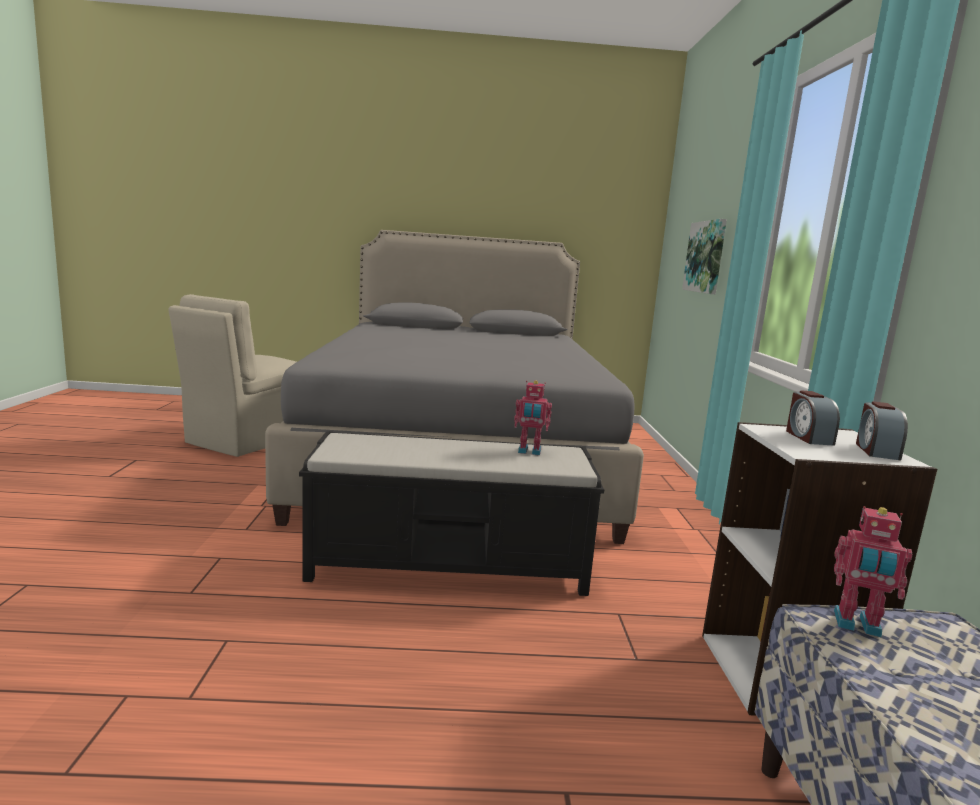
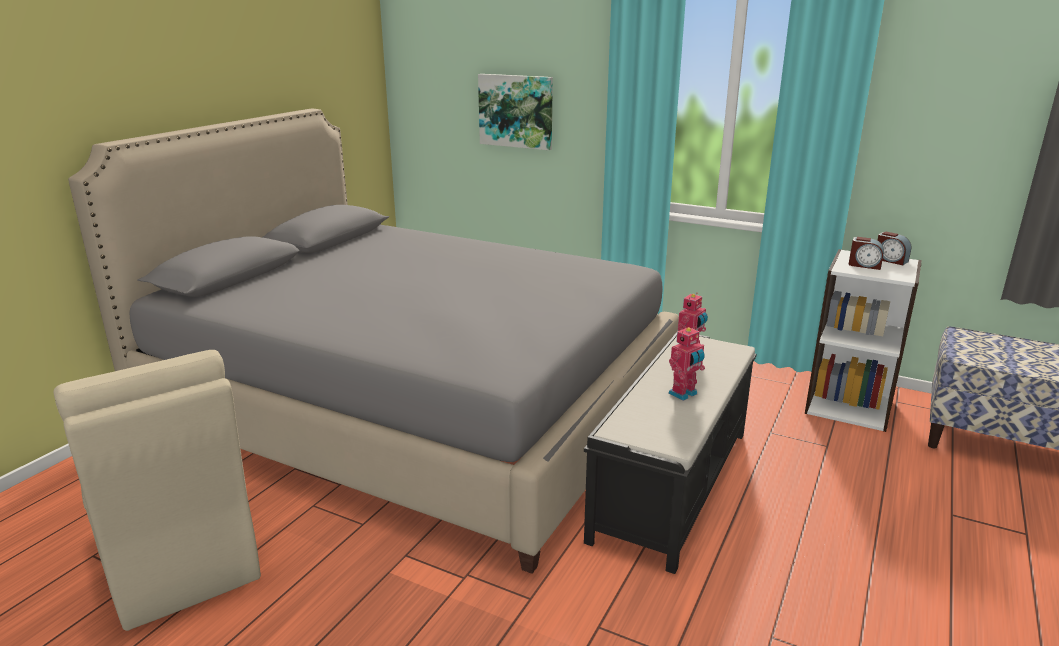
camera: 60 degrees left, 10 degrees up
toy robot [834,506,912,638] -> toy robot moved to [668,326,705,401]

